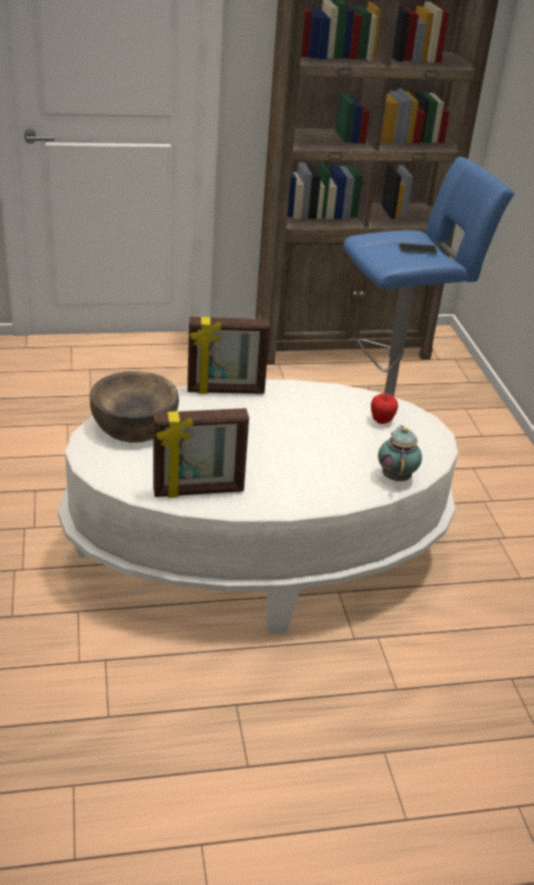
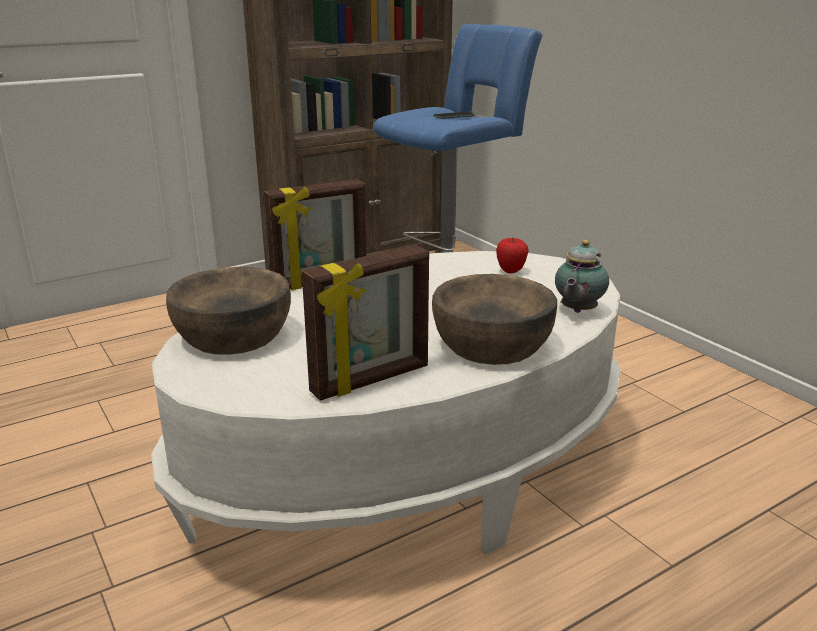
camera: 20 degrees left, 10 degrees down
teapot [378,425,422,481] -> teapot turned 135 degrees counterclockwise [555,240,609,313]
none -> brown bowl [432,274,557,365]

